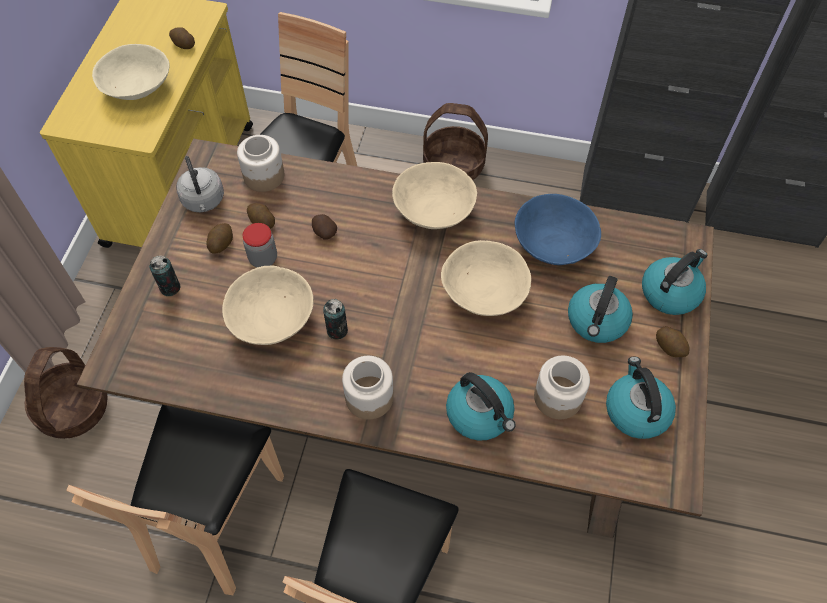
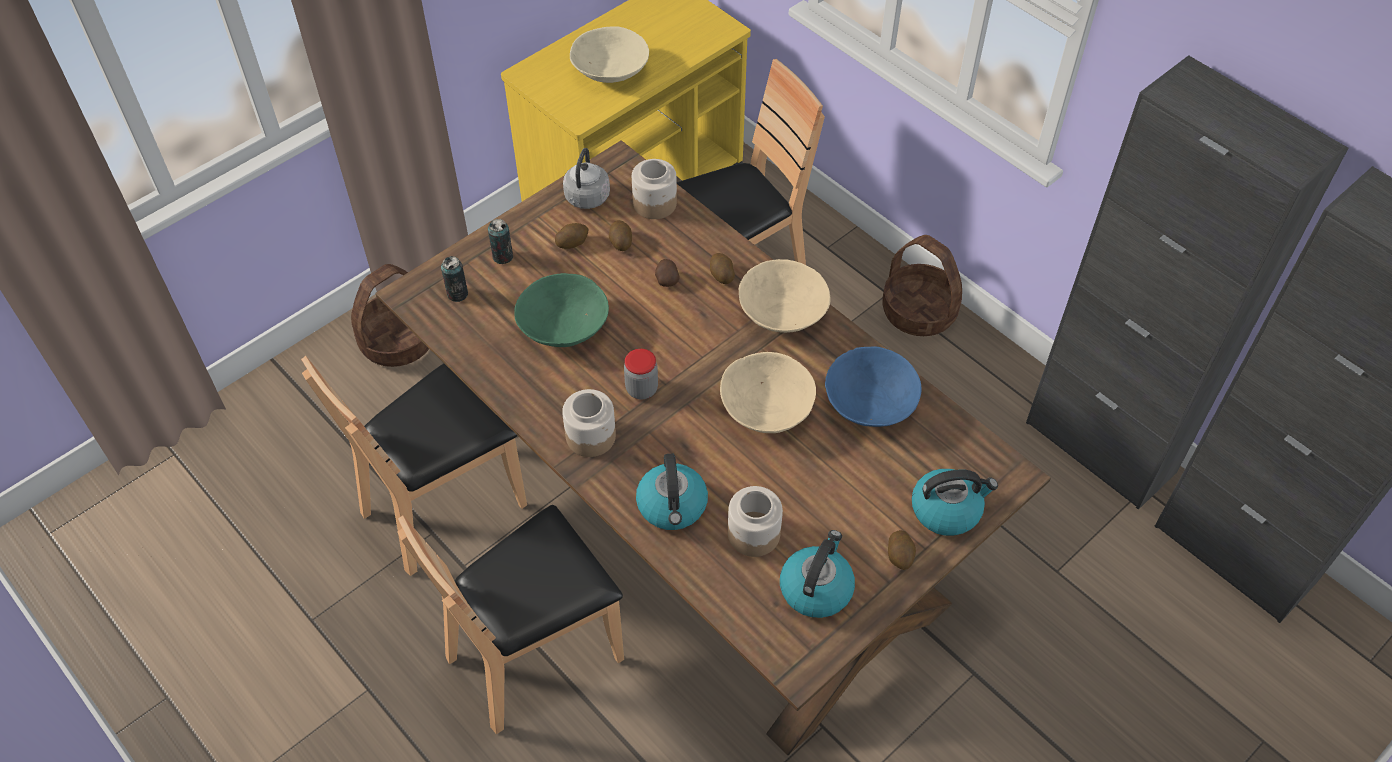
camera: 35 degrees right, 5 degrees down
potato [169,27,195,49] -> potato moved to [710,253,735,284]
beige bowl [222,266,313,345] -> green bowl [514,273,609,347]
jar [243,223,277,268] -> jar moved to [624,349,658,399]
can [323,299,348,339] -> can moved to [441,256,468,302]
kettle [568,276,633,343] -> none

